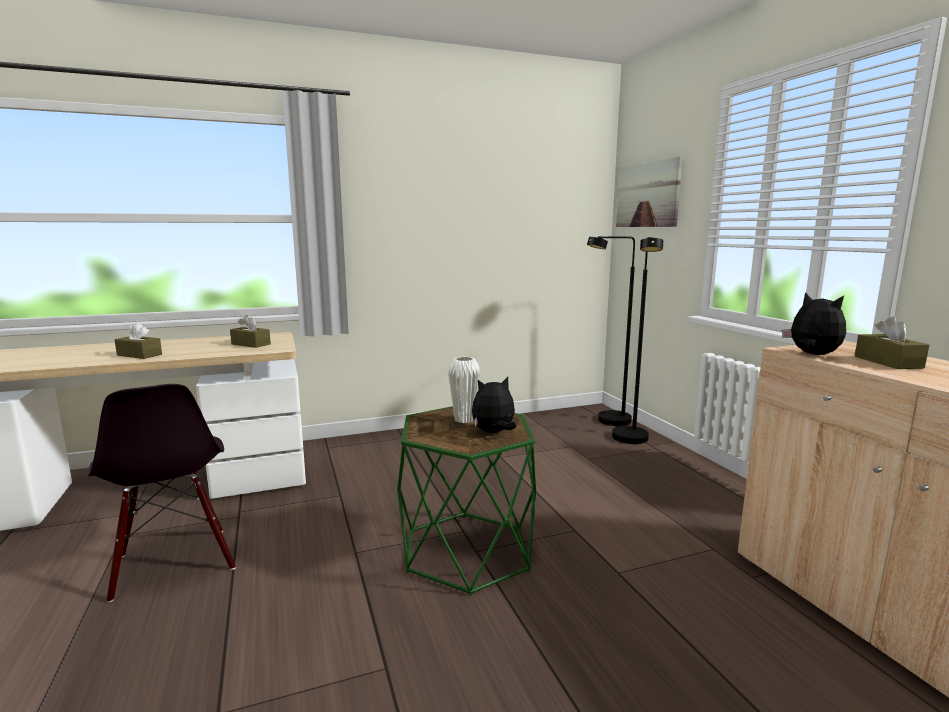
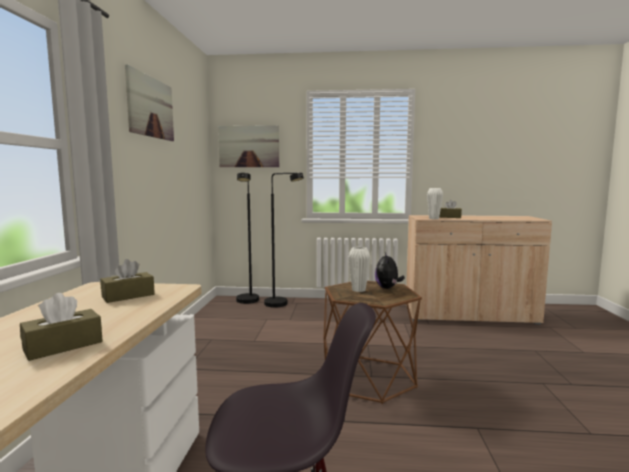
camera: 65 degrees left, 5 degrees down
green side table [397,406,536,596] -> brown side table [324,281,422,404]
plush toy [782,292,846,355] -> white vase [427,188,443,219]
none -> picture [125,64,174,141]

